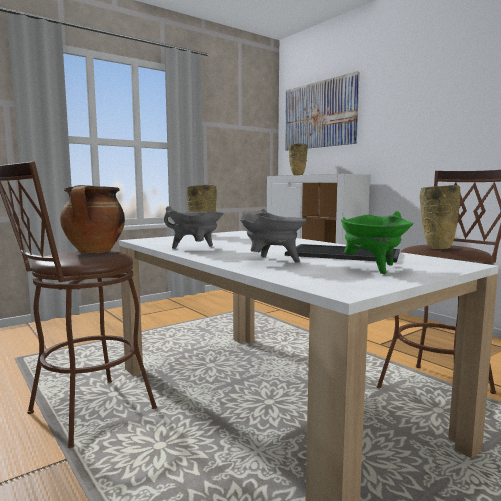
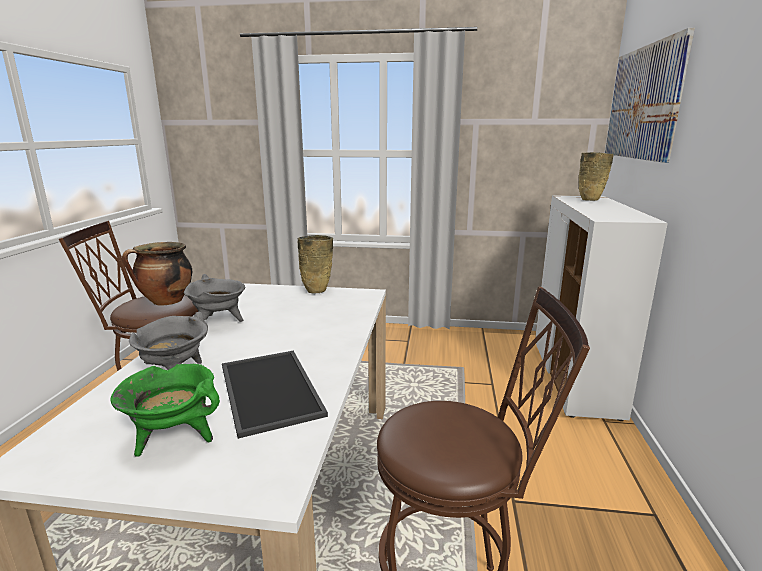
camera: 45 degrees right, 10 degrees up
beige vase [420,185,461,249] -> none

